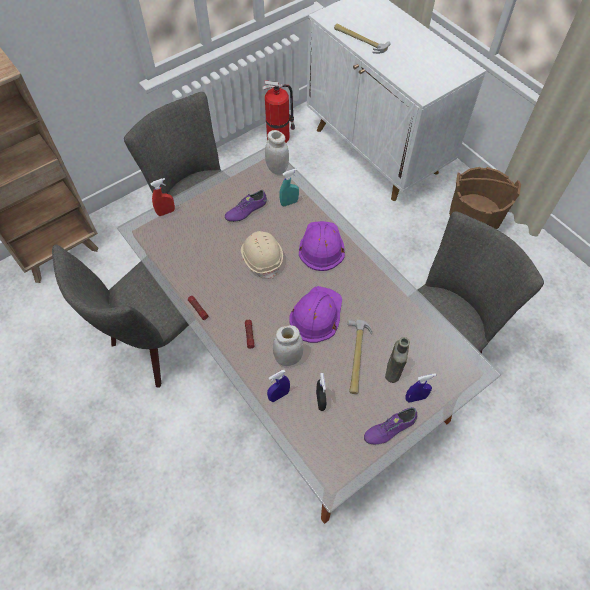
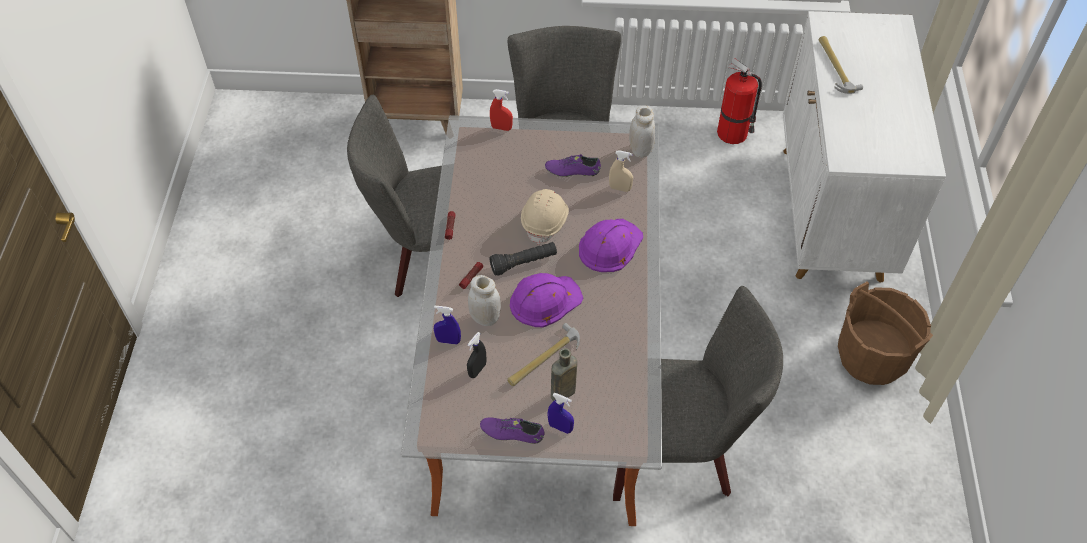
camera: 40 degrees right, 5 degrees down
turquoise spray bottle [279,169,299,206] -> beige spray bottle [609,150,633,192]
none -> black flashlight [489,242,557,275]

